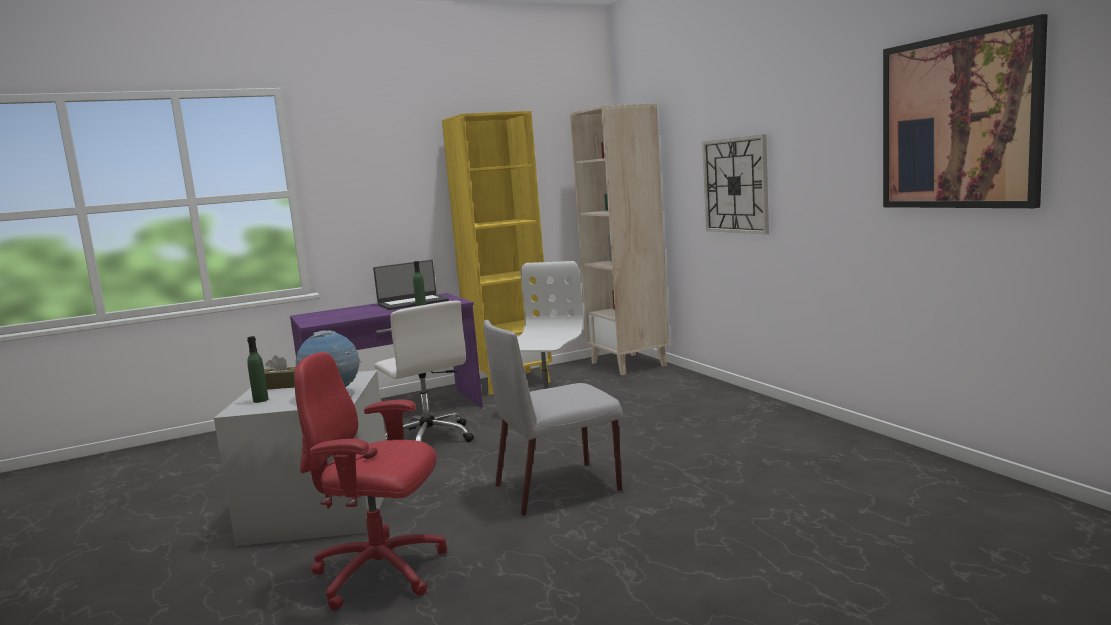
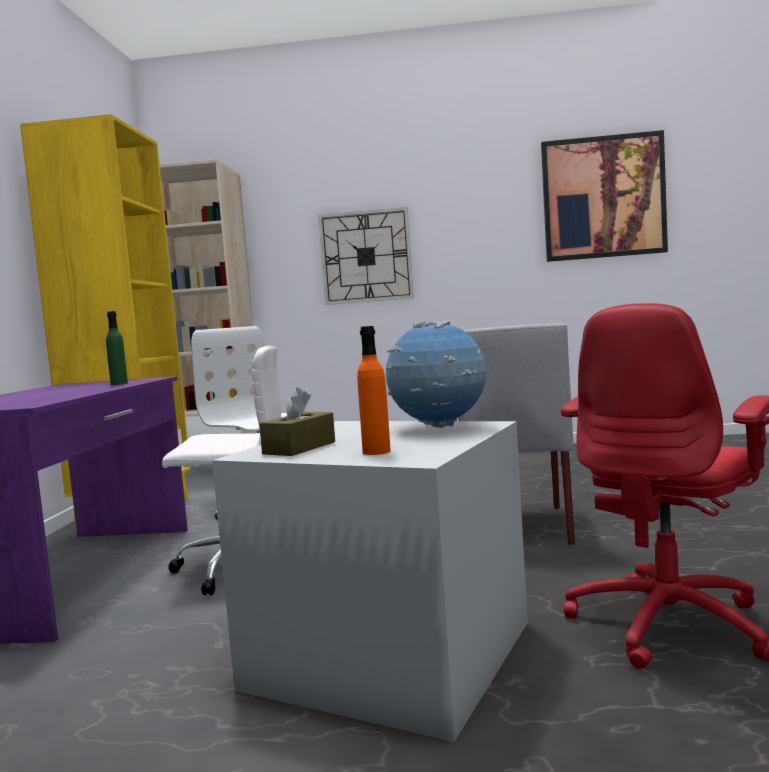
camera: 60 degrees left, 5 degrees down
green bottle [247,336,269,403] -> orange bottle [357,326,391,455]
laptop [373,260,449,310] -> none

